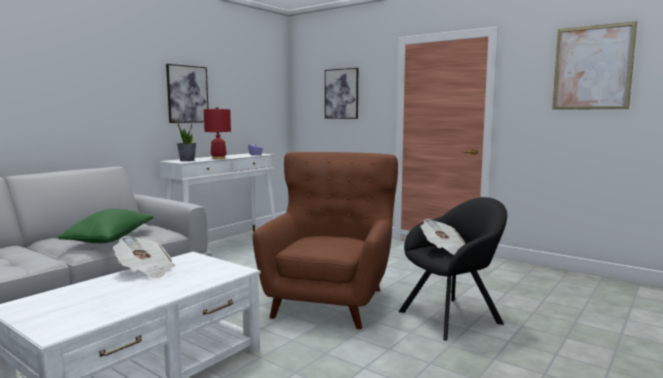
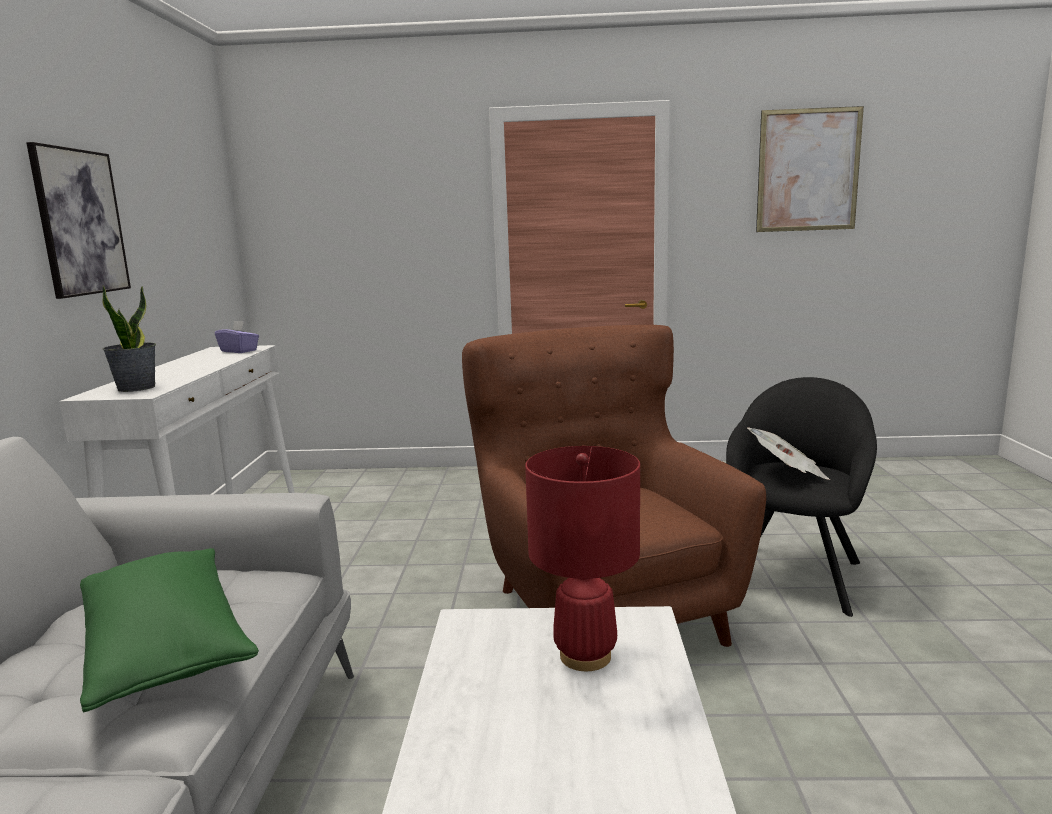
camera: 35 degrees left, 5 degrees up
newspaper [113,236,175,279] -> none
red table lamp [204,107,231,159] -> red table lamp moved to [525,446,640,671]
picture [325,68,358,119] -> none

